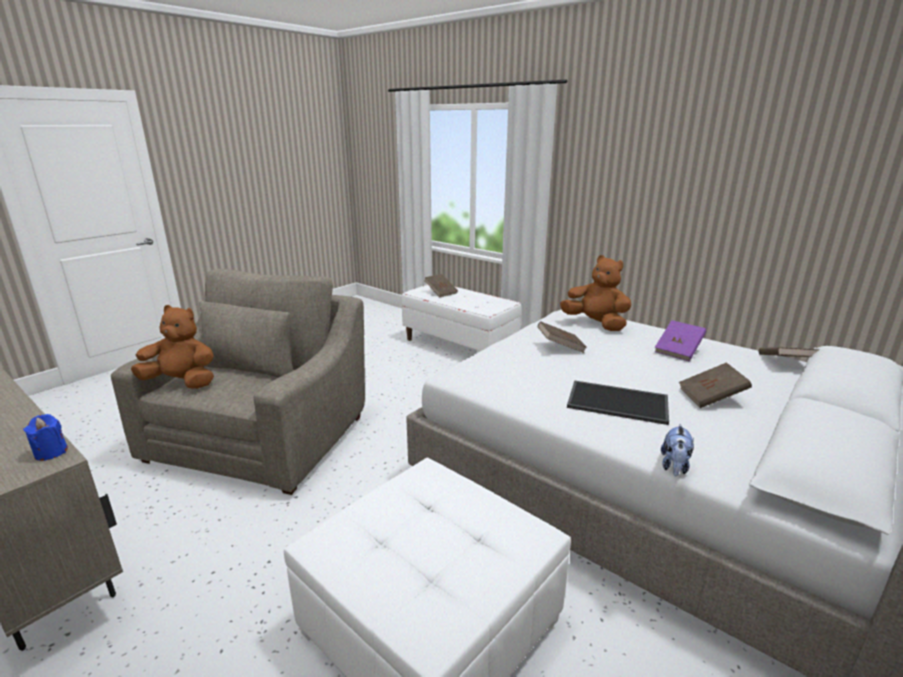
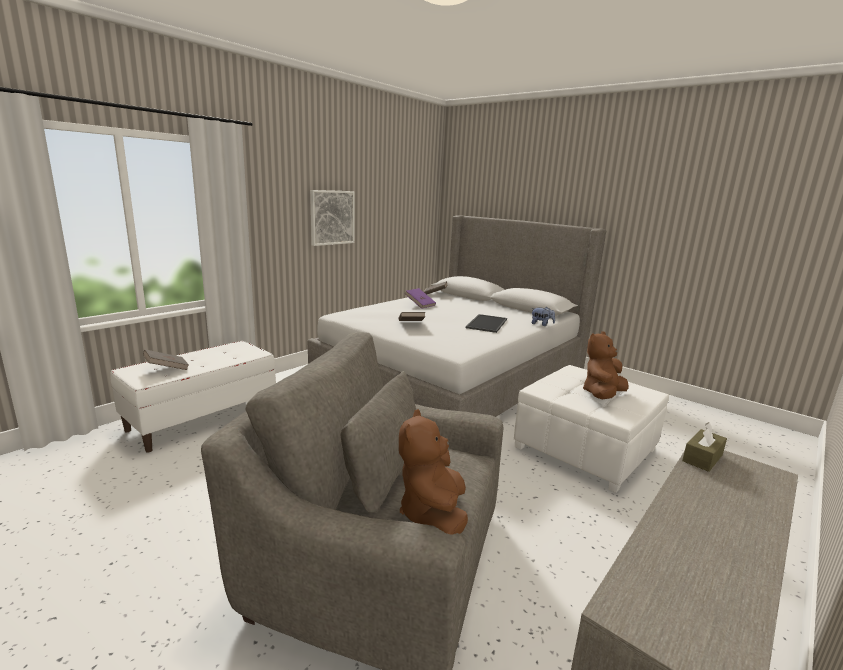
camera: 90 degrees left, 5 degrees down
blue candle [23,414,68,461] -> brown tissue box [682,422,727,472]
brown plush toy [560,255,631,331] -> brown plush toy moved to [583,331,629,399]
brown book [679,363,752,408] -> none
none -> picture [310,190,355,246]

